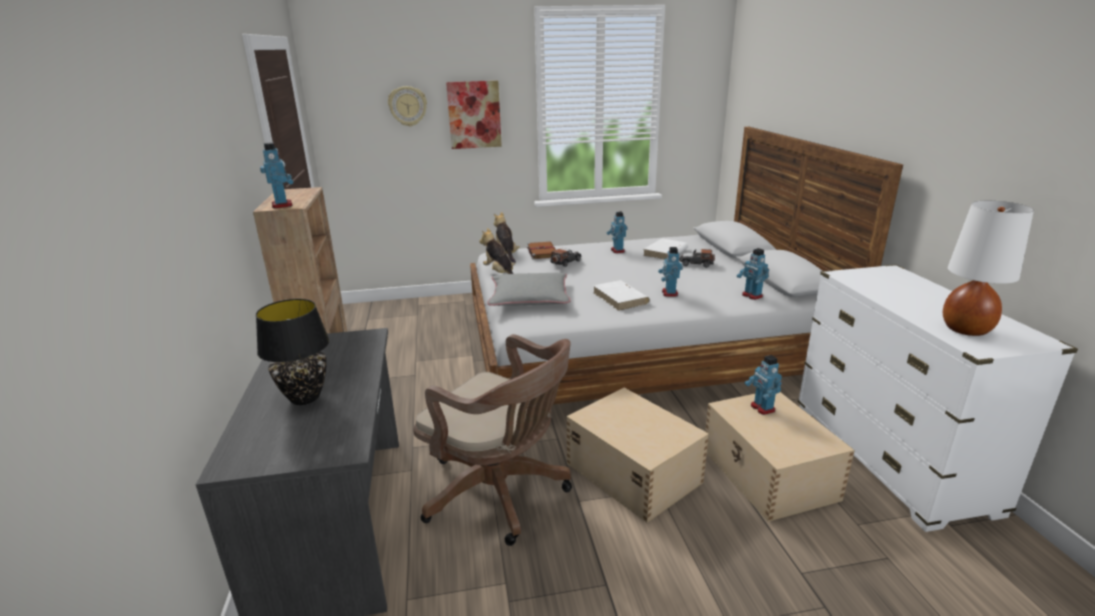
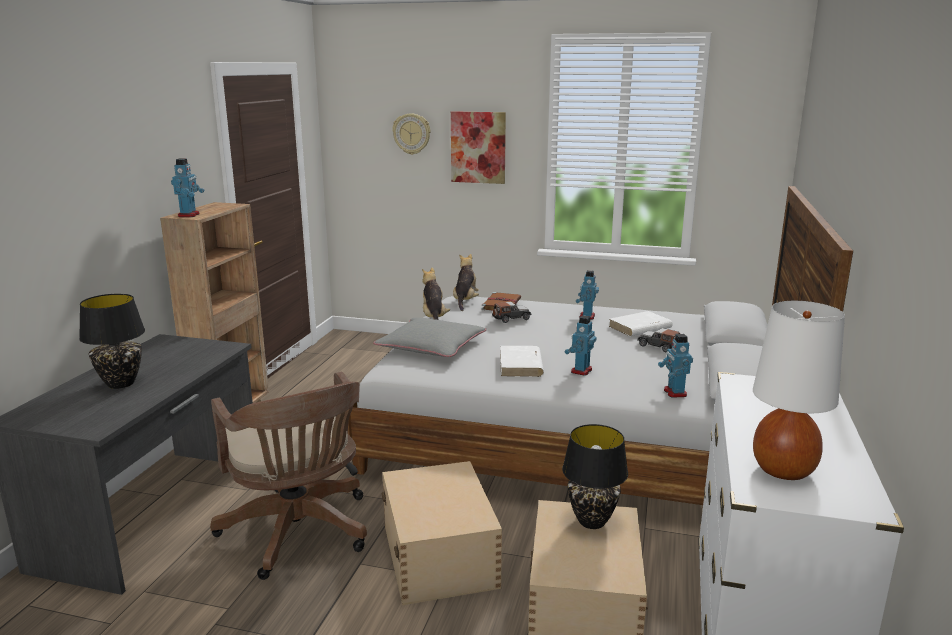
camera: 25 degrees right, 5 degrees down
toy robot [745,355,782,415] -> black table lamp [562,424,628,529]

